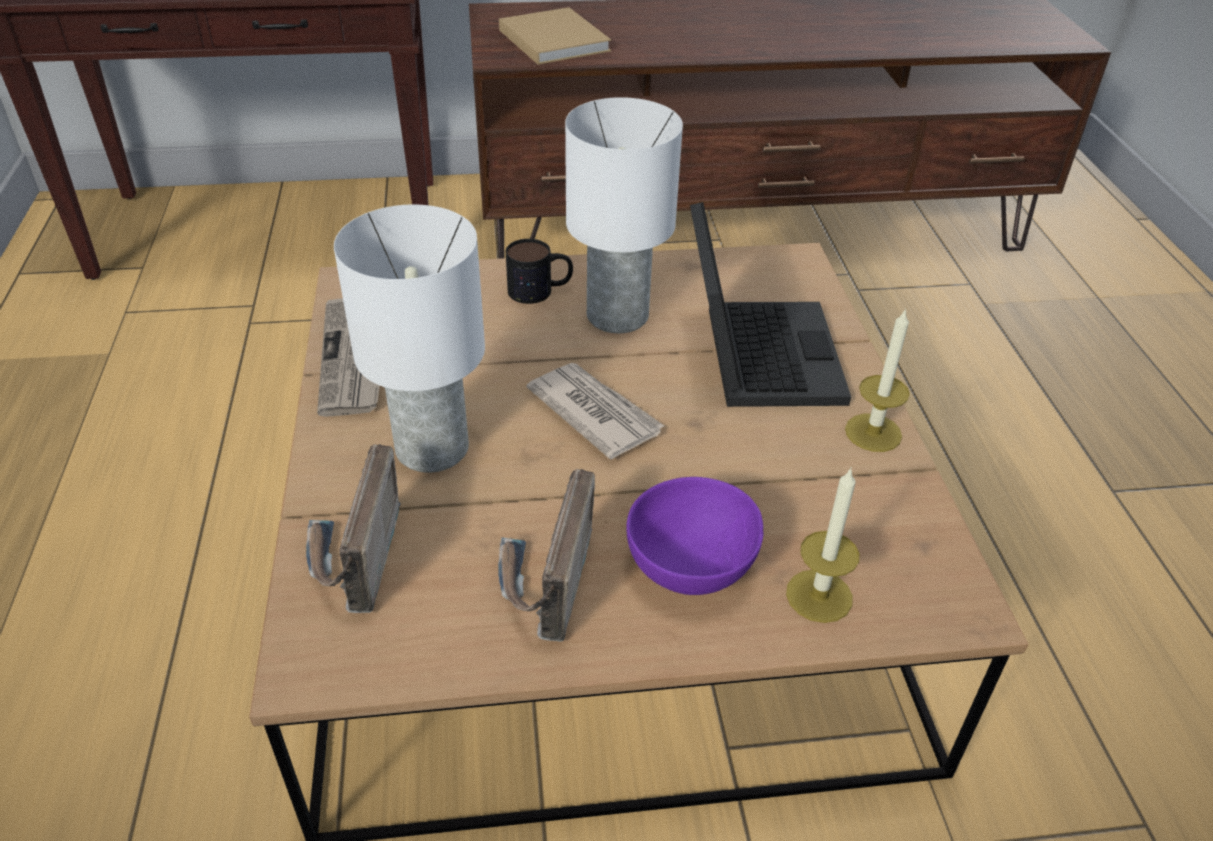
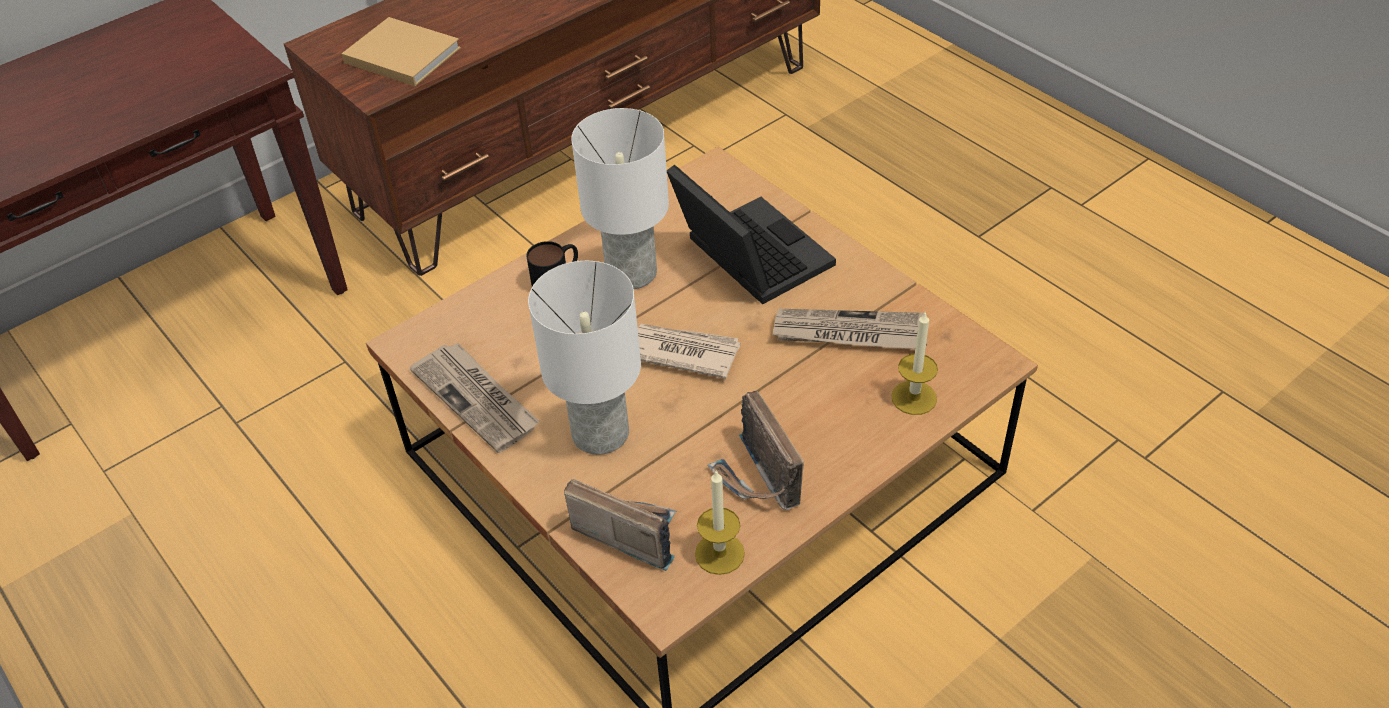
camera: 30 degrees left, 5 degrees up
radio [306,444,401,613] -> radio turned 150 degrees clockwise [564,479,676,571]
purple bowl [626,477,763,595] -> none
candle [845,308,910,452] -> candle moved to [695,470,745,575]
none -> newspaper [772,309,927,349]

